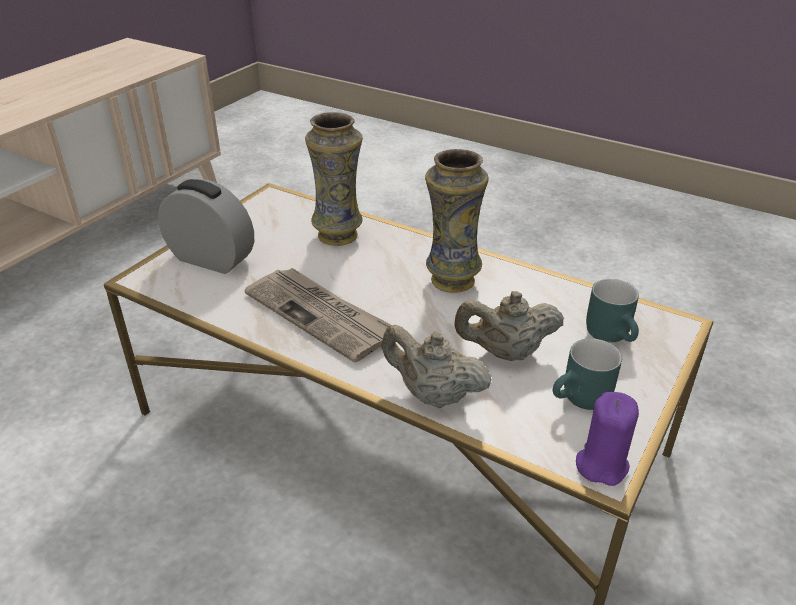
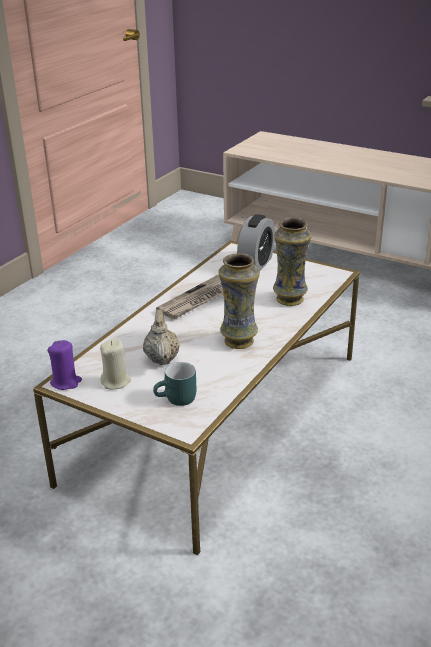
camera: 90 degrees right, 5 degrees down
beige teapot [382,325,492,408] -> none
turquoise mug [553,338,622,410] -> beige candle [100,339,131,389]

